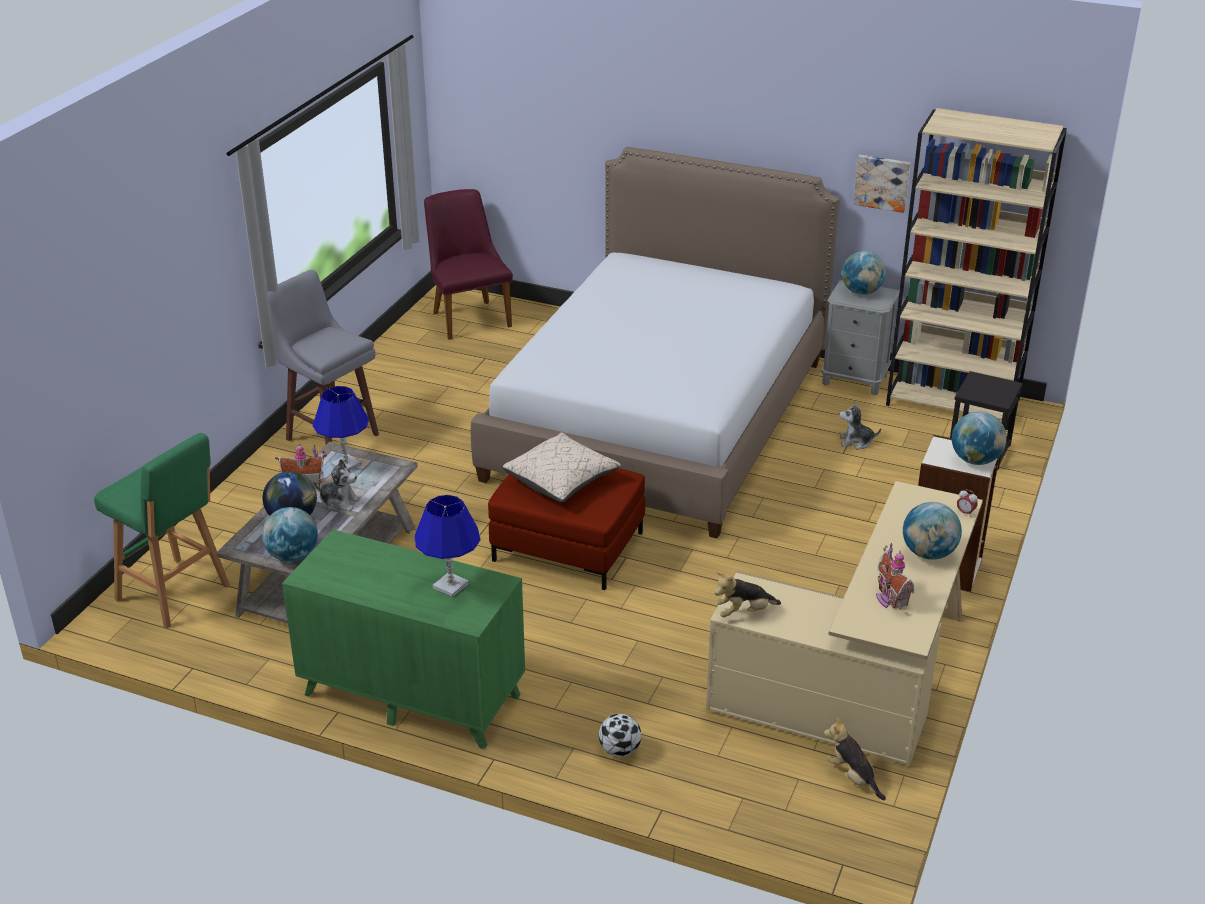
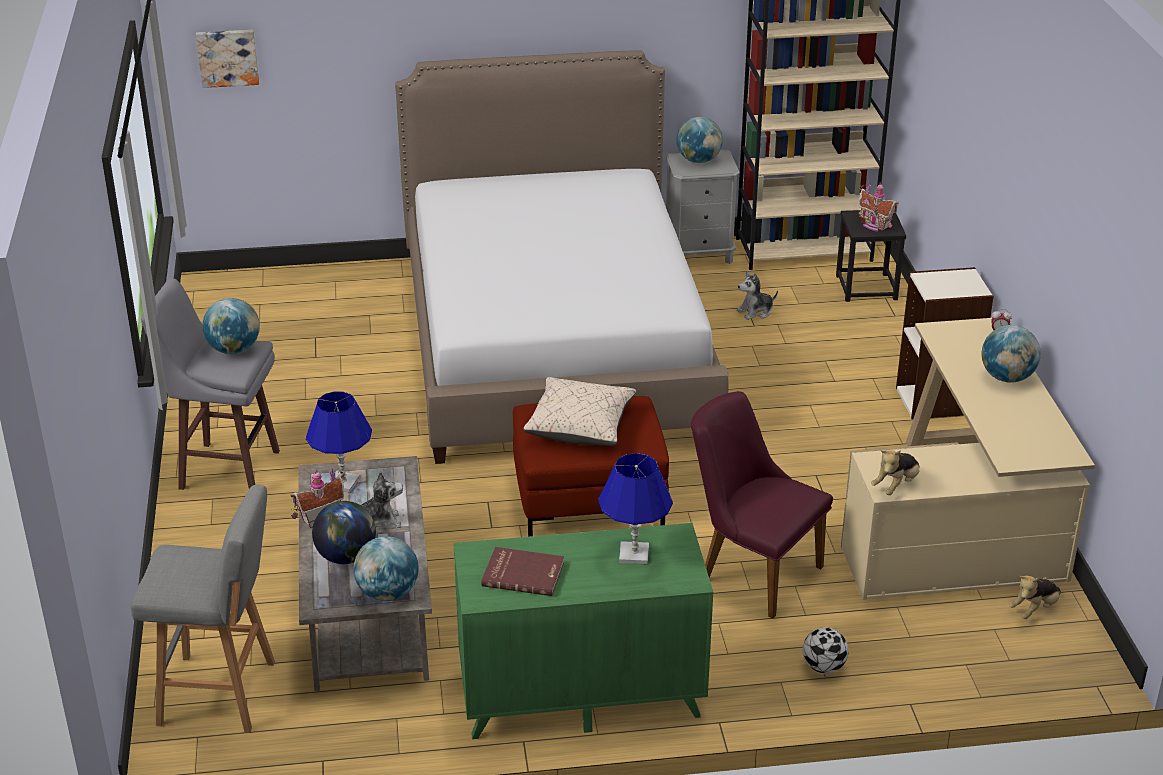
camera: 30 degrees left, 0 degrees up
green stool [94,433,230,629] -> grey stool [131,485,275,732]
purple chair [424,189,513,340] -> purple chair moved to [691,391,833,618]
plush toy [824,717,886,800] -> plush toy turned 60 degrees counterclockwise [1009,576,1061,619]
picture [853,155,911,213] -> picture moved to [196,30,259,88]
toy house [876,543,914,609] -> toy house moved to [858,180,899,232]
globe [952,411,1007,465] -> globe moved to [202,298,260,354]
none -> red book [481,547,564,596]

